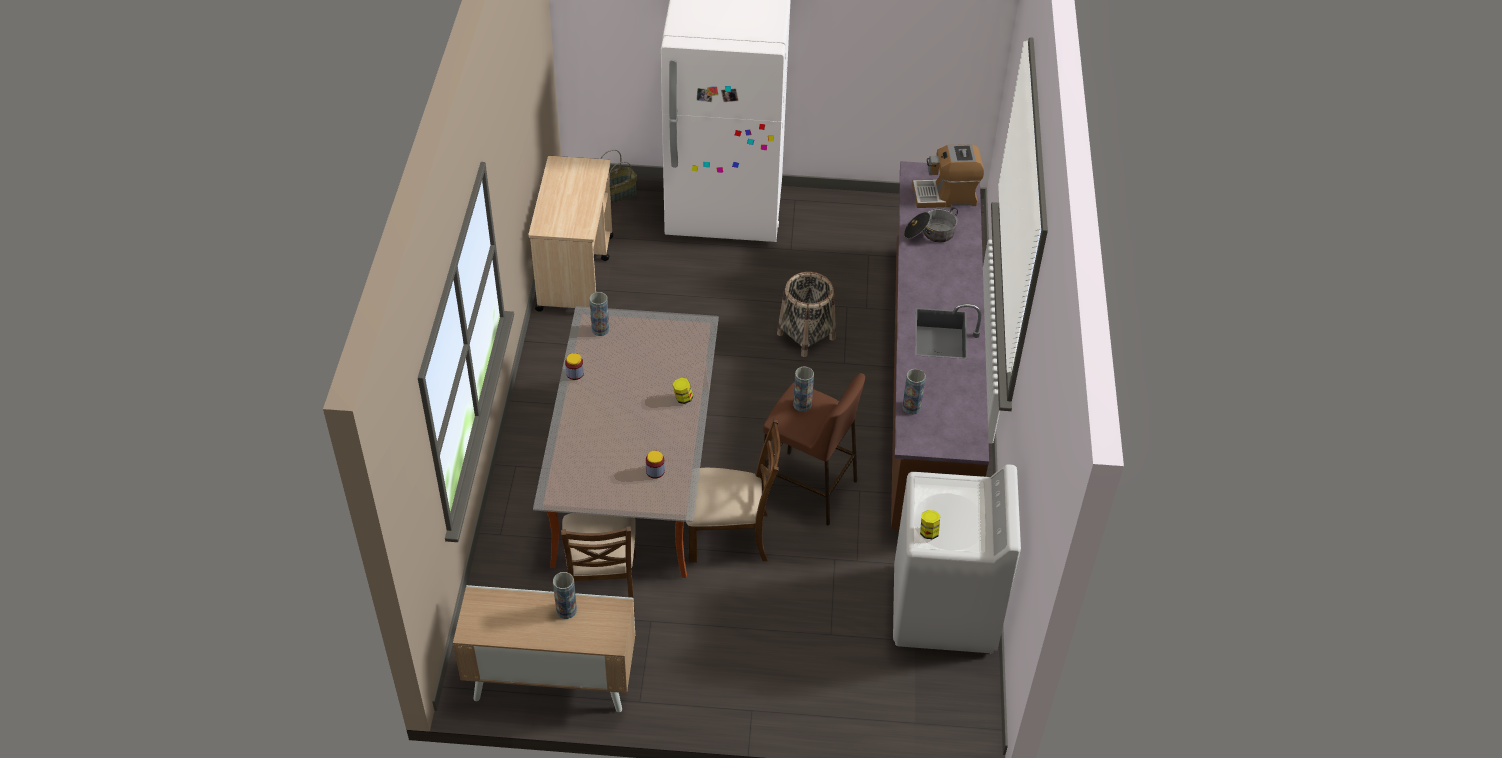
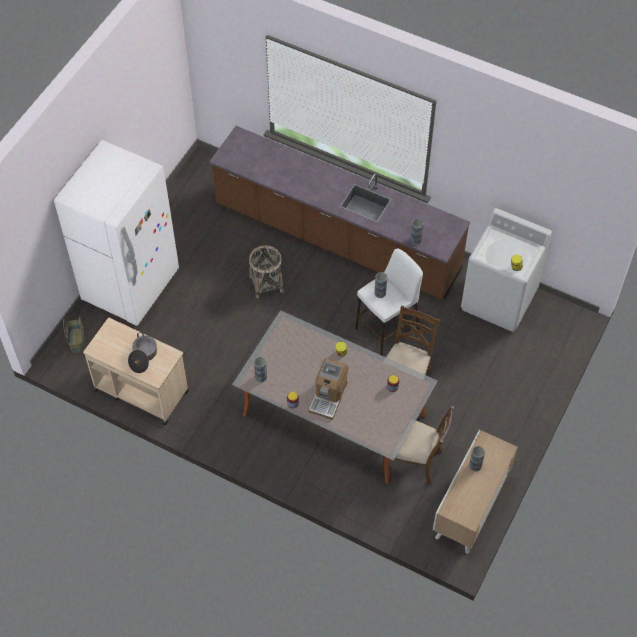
camera: 65 degrees left, 10 degrees up
brown stool [762,373,865,526] -> white stool [355,249,423,356]
cooking pot [904,207,958,242] -> cooking pot moved to [128,332,157,373]
coffee machine [912,144,984,208] -> coffee machine moved to [308,358,348,420]

